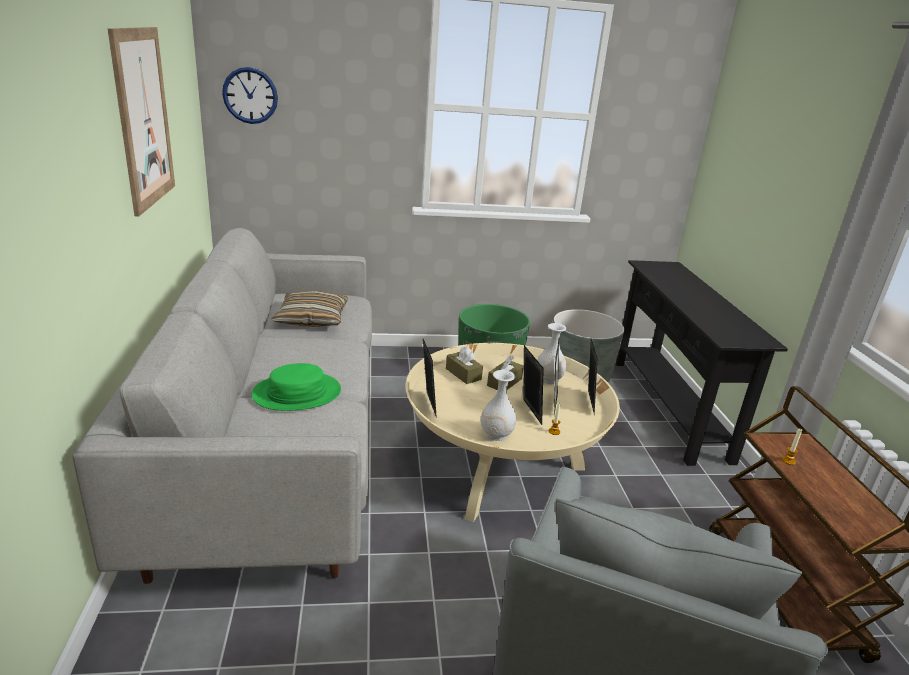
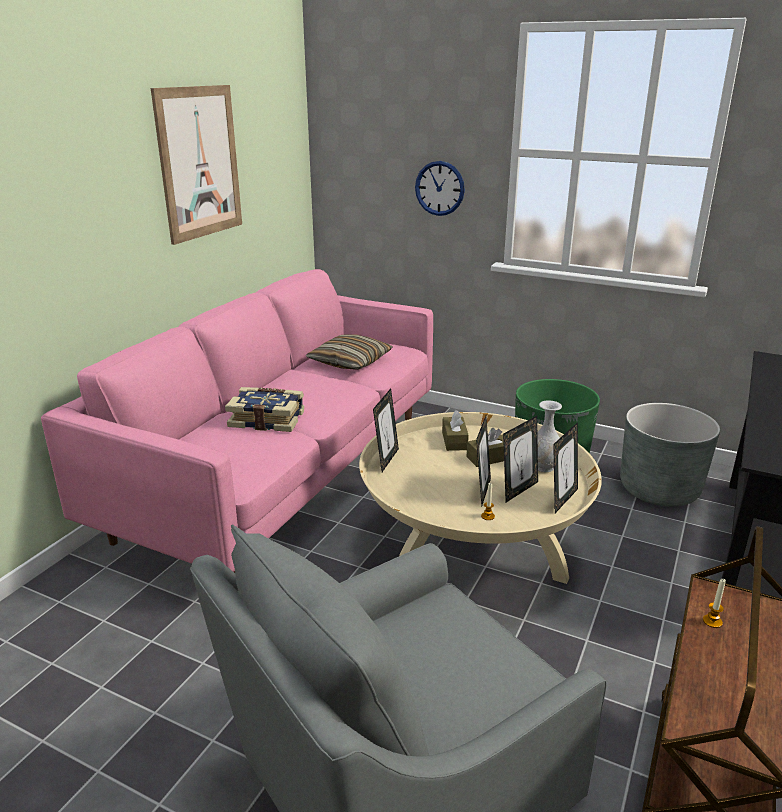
camera: 35 degrees right, 0 degrees up
grey sofa [72,228,372,584] -> pink sofa [41,269,433,573]
wall clock [222,67,278,124] -> wall clock moved to [415,161,465,216]
green hat [252,363,341,411] -> book [225,387,304,432]
white vase [481,370,516,441] -> none

